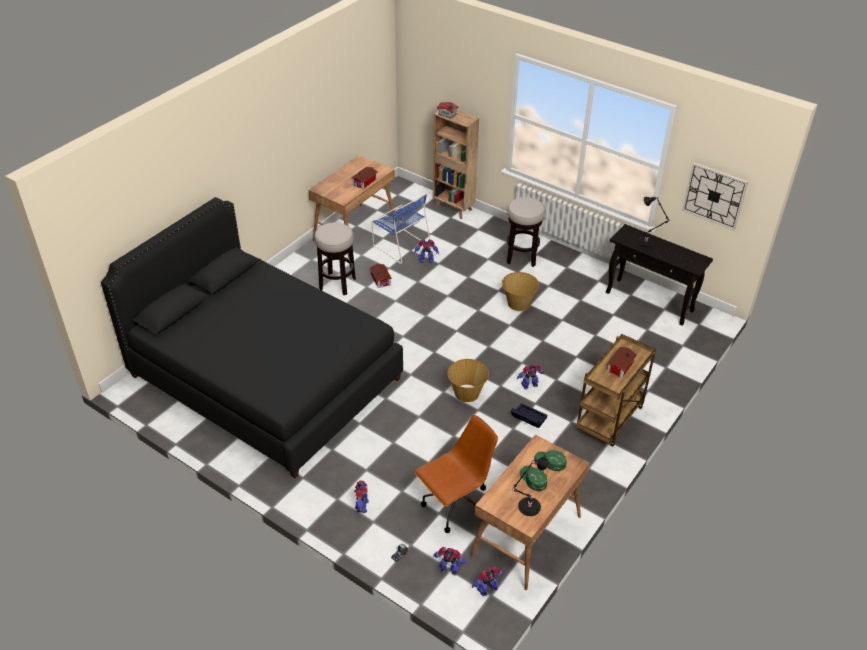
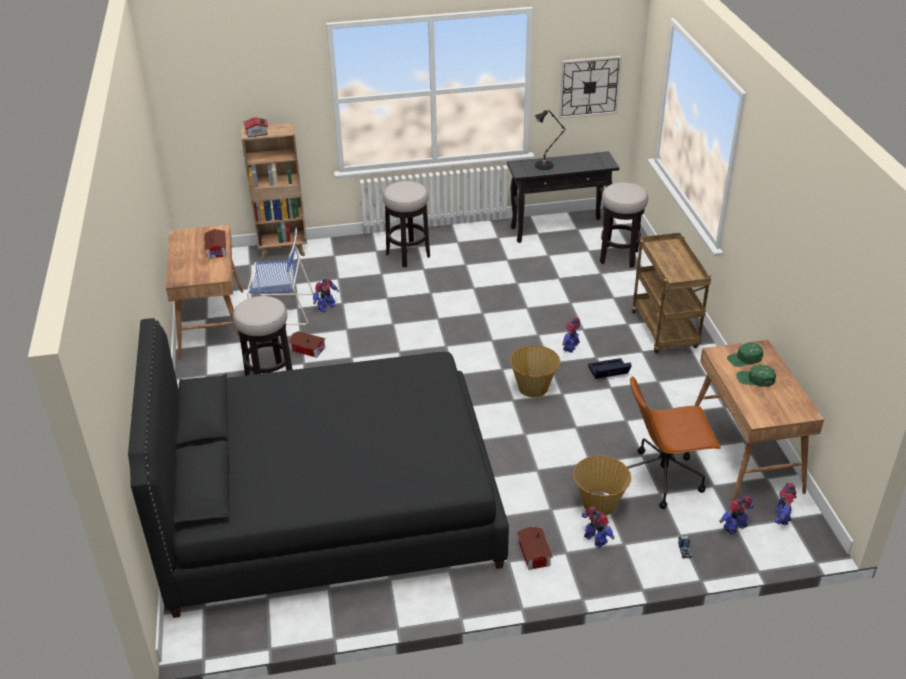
camera: 45 degrees left, 5 degrees down
brown office chair [415,415,498,533] -> brown office chair turned 105 degrees counterclockwise [627,376,721,509]
basket [502,272,539,311] -> basket moved to [573,455,631,515]
black table lamp [512,457,549,516] -> none
toy house [607,347,637,378] -> toy house moved to [517,526,553,570]
none -> stool [600,182,648,268]

